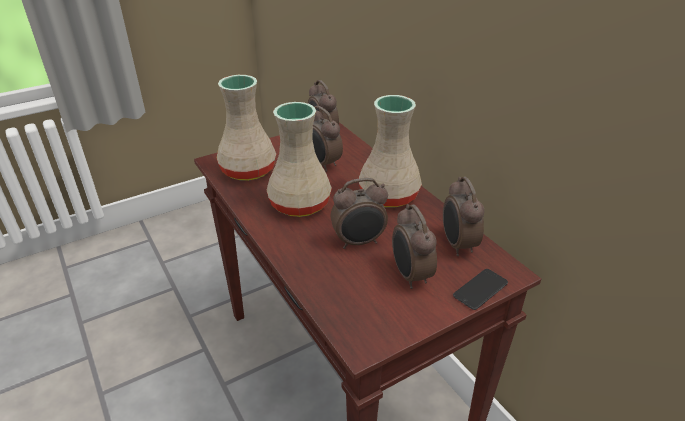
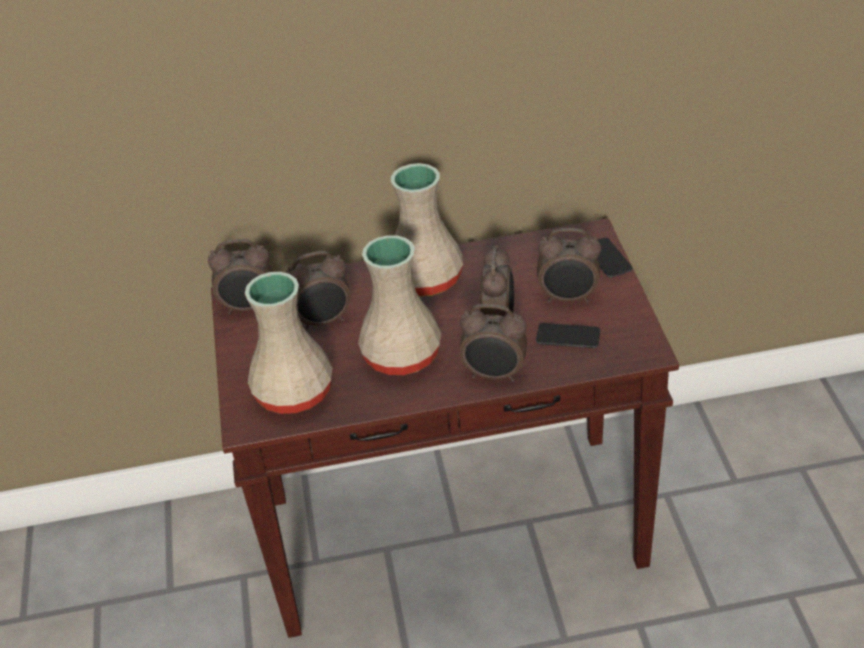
camera: 65 degrees left, 5 degrees up
alarm clock [443,177,485,256] -> alarm clock moved to [459,304,527,382]
none -> phone [536,323,600,348]

